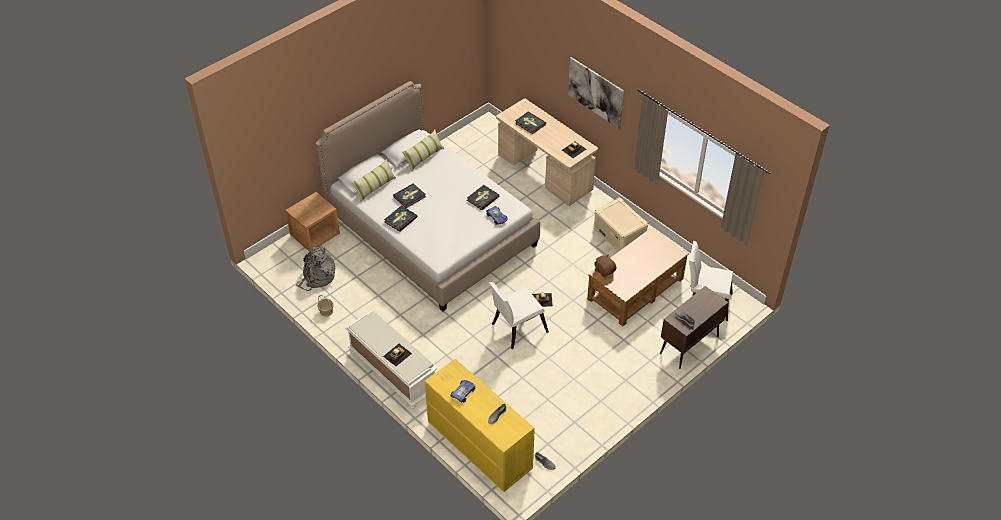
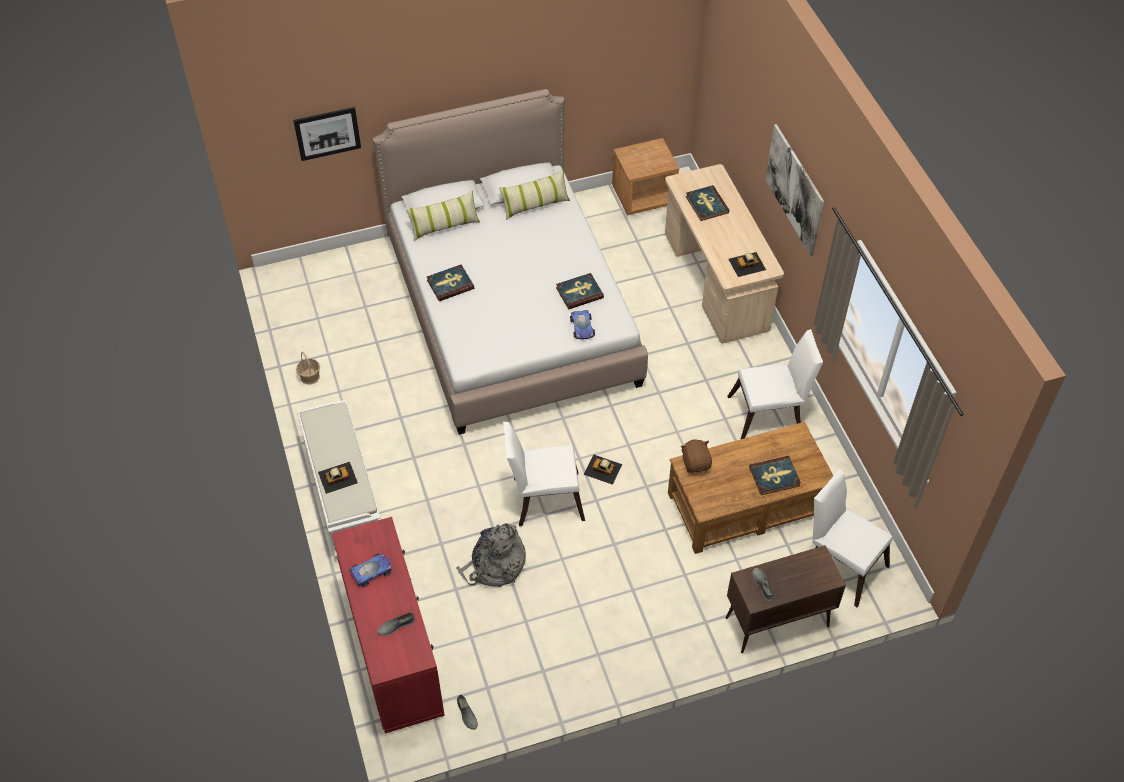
camera: 25 degrees right, 5 degrees up
brown nightstand [285,192,340,252] -> brown nightstand moved to [612,138,679,215]
grey backpack [296,246,335,291] -> grey backpack moved to [456,523,526,587]
book [393,183,426,208] -> book moved to [749,456,801,495]
yellow dresser [425,359,534,492] -> red dresser [332,517,445,734]
beige storage box [593,198,648,252] -> white chair [727,329,823,439]
none -> picture [293,107,361,161]

